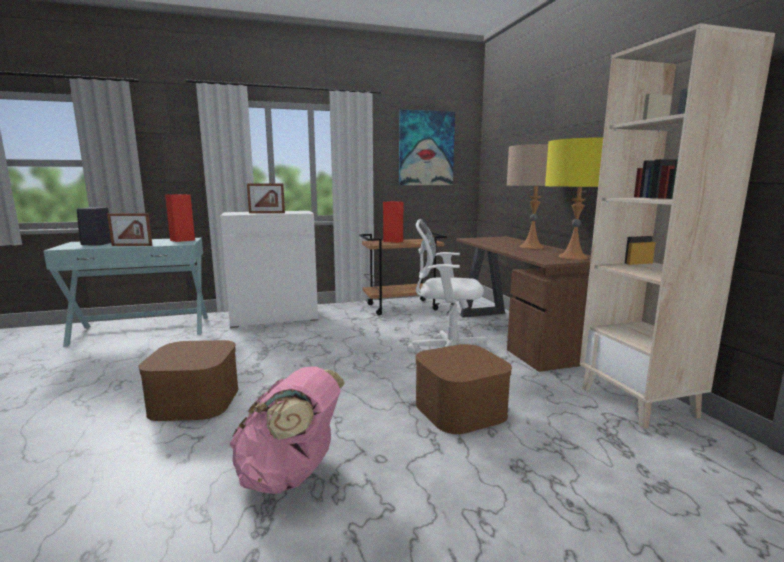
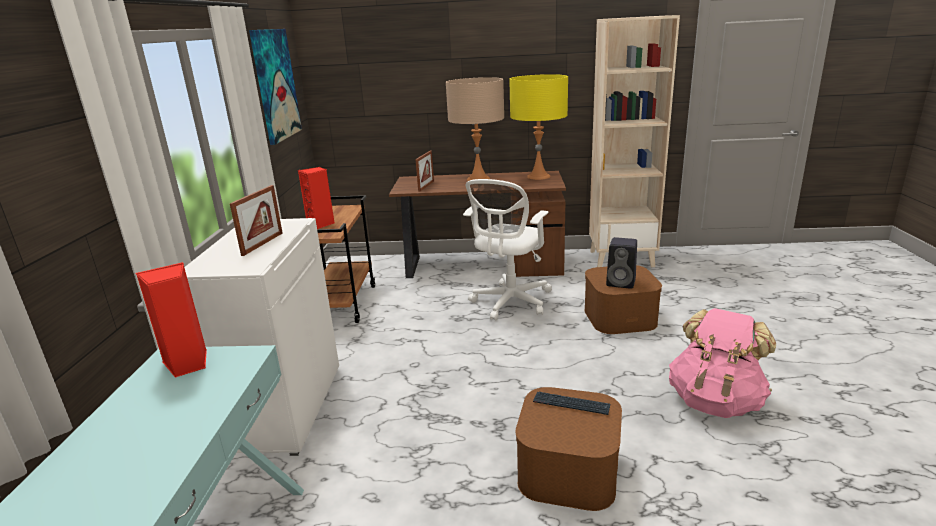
camera: 70 degrees left, 10 degrees up
black speaker [77,207,111,245] -> black speaker moved to [606,237,637,289]
picture frame [107,213,153,246] -> picture frame moved to [415,151,434,192]
none -> keyboard [533,392,610,415]

